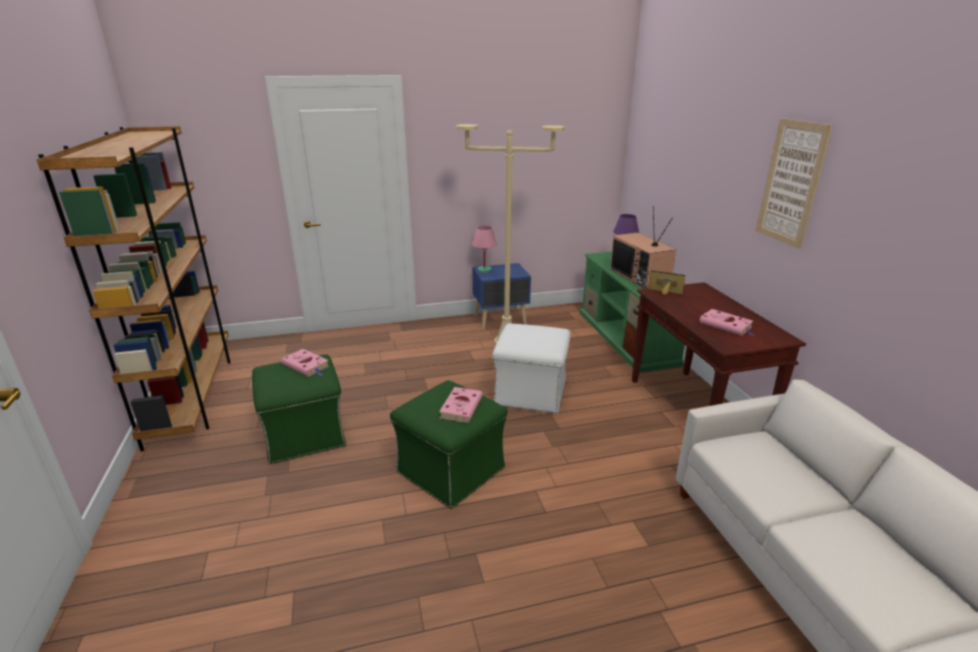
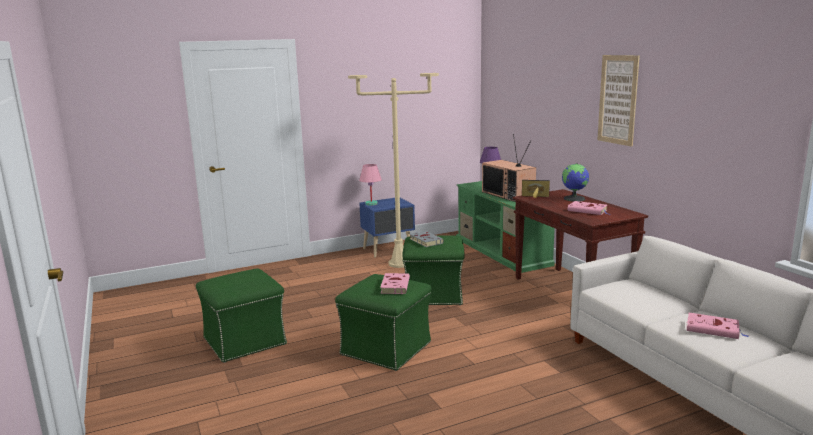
camera: 10 degrees left, 10 degrees down
brown bookcase [37,126,231,452] -> none
pink book [281,349,329,377] -> pink book moved to [686,313,749,339]
white ottoman [492,324,570,414] -> green ottoman [402,235,465,305]
none -> grey book [409,231,444,247]
none -> globe [562,163,589,201]

